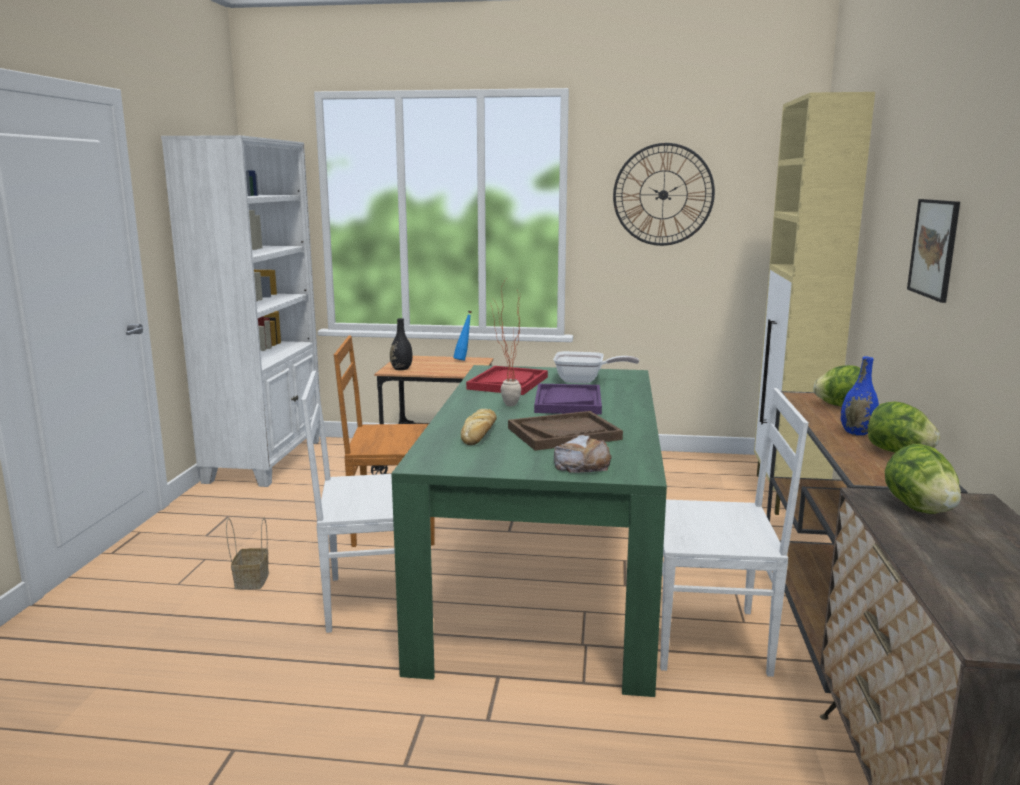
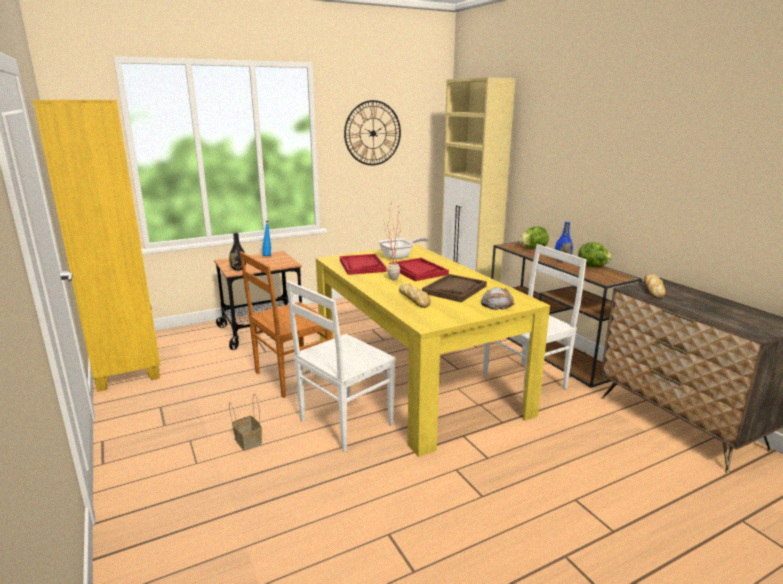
camera: 35 degrees left, 5 degrees up
white bookcase [161,135,320,487] -> yellow bookcase [33,100,161,392]
green dining table [391,365,667,697] -> yellow dining table [316,244,550,457]
purple tray [534,384,602,415] -> red tray [389,258,449,281]
lettuce [885,444,961,514] -> bread [644,274,665,299]
picture [907,199,960,303] -> none

